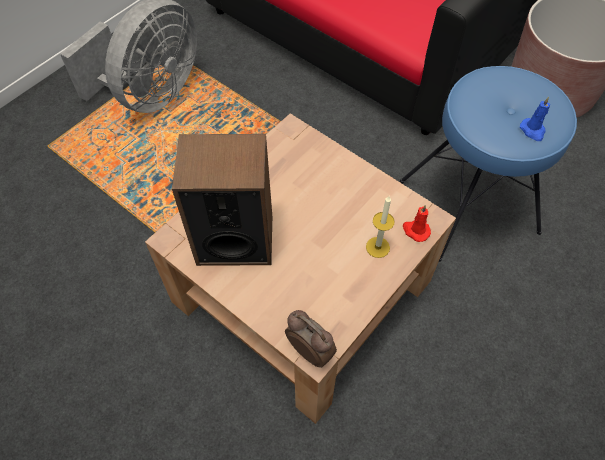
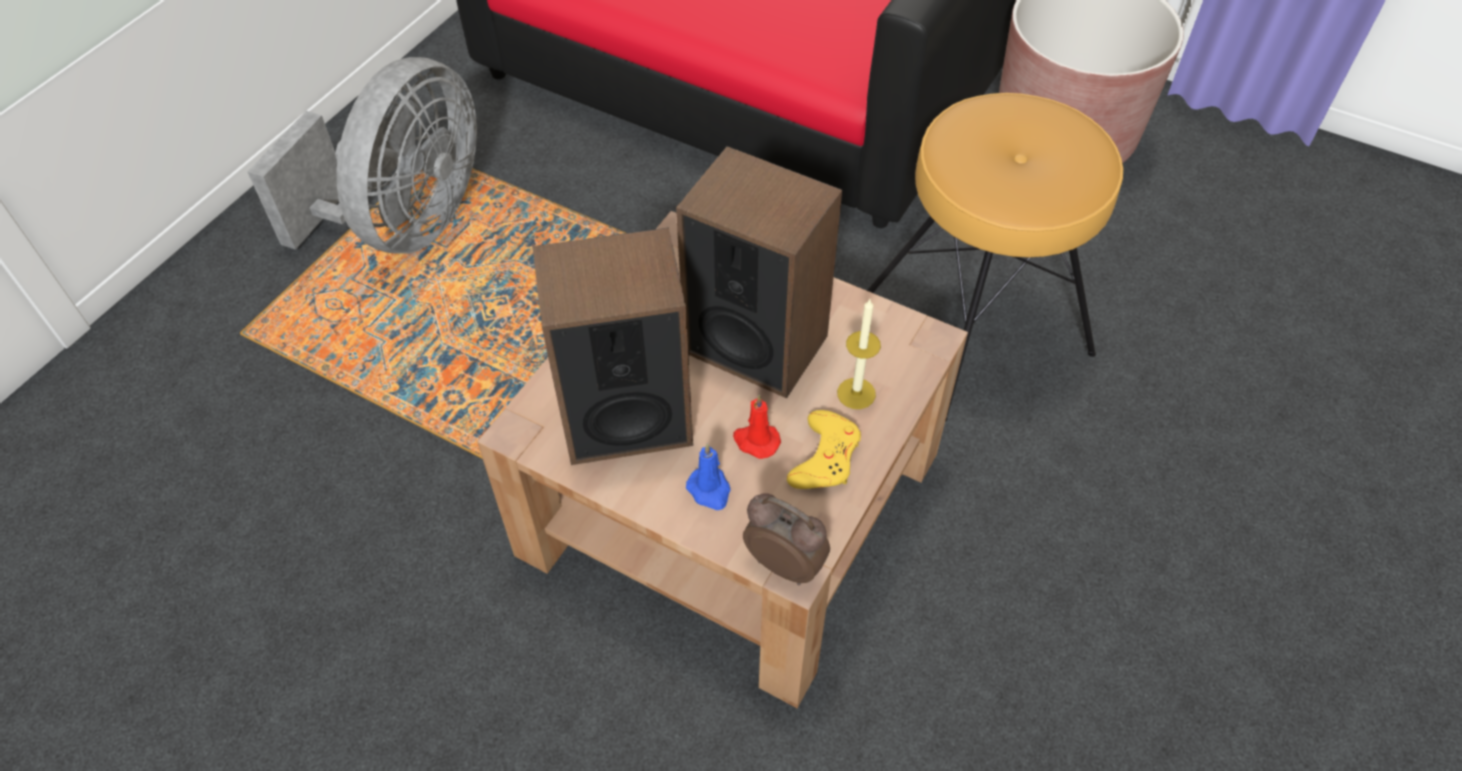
camera: 10 degrees left, 5 degrees down
blue stool [400,66,577,262] -> brown stool [867,93,1123,422]
red candle [403,205,431,242] -> red candle moved to [733,395,781,459]
blue candle [520,97,550,141] -> blue candle moved to [686,443,731,510]
none -> speaker [676,146,842,398]
none -> yellow game controller [787,410,861,489]

